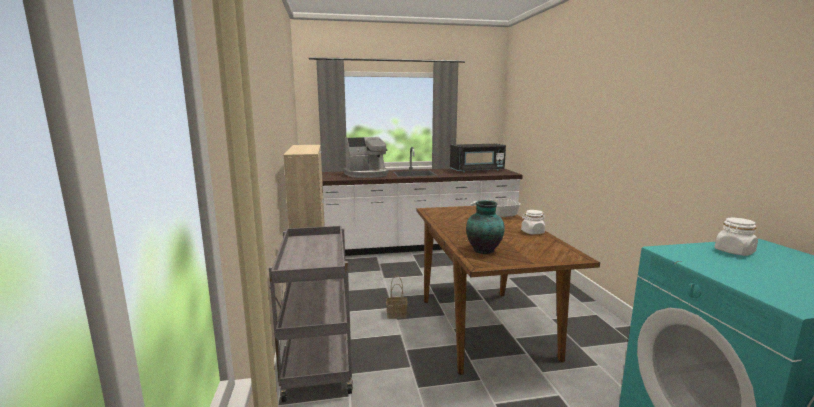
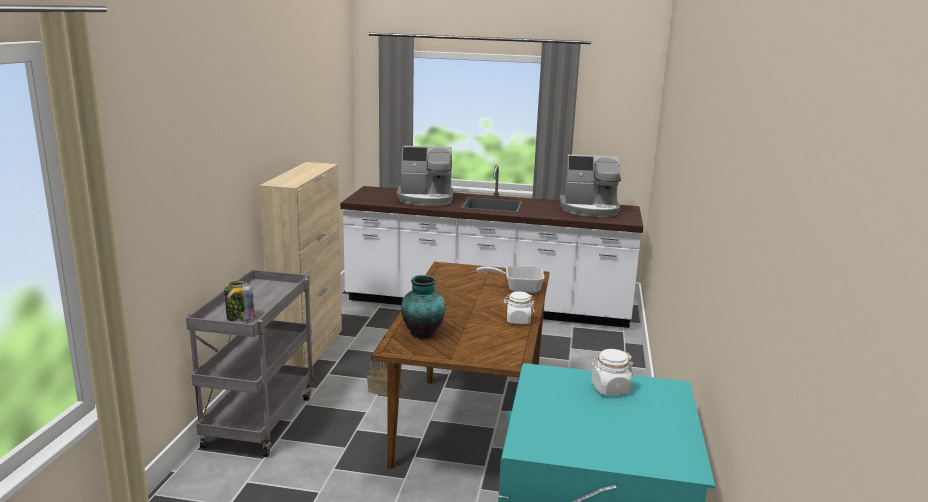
camera: 20 degrees right, 5 degrees up
black microwave [450,144,506,172] -> coffee machine [560,154,621,217]
none -> jar [224,281,255,322]

